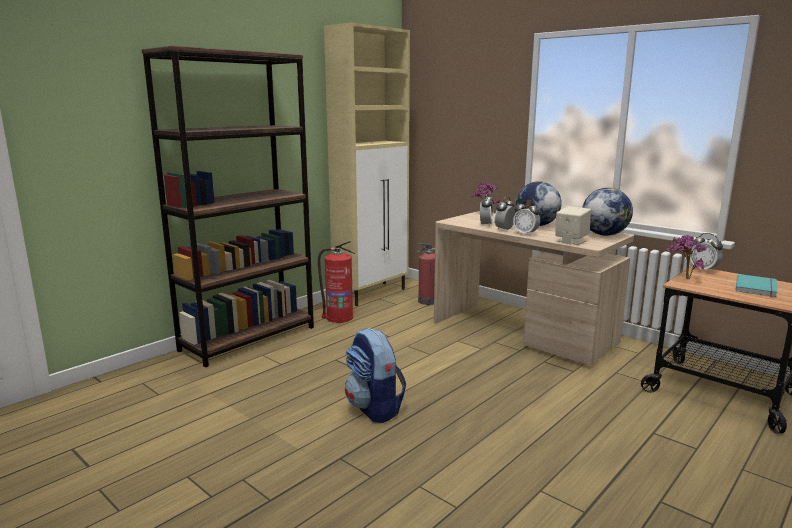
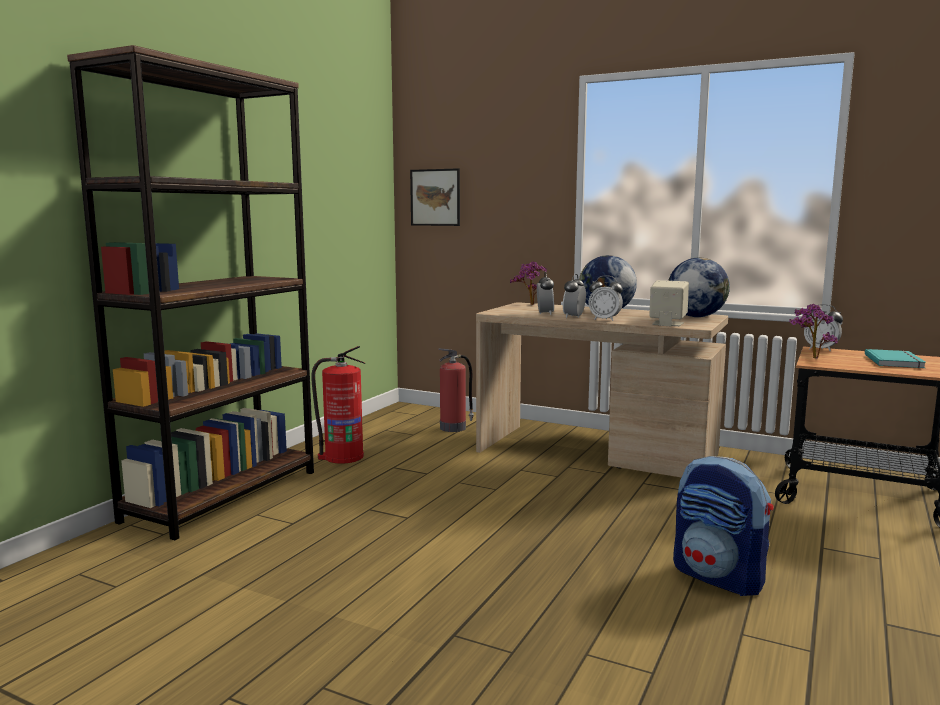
camera: 15 degrees left, 5 degrees down
beige cabinet [324,22,410,306] -> none
backpack [345,328,406,423] -> backpack moved to [673,456,773,596]
none -> picture [410,168,460,226]

